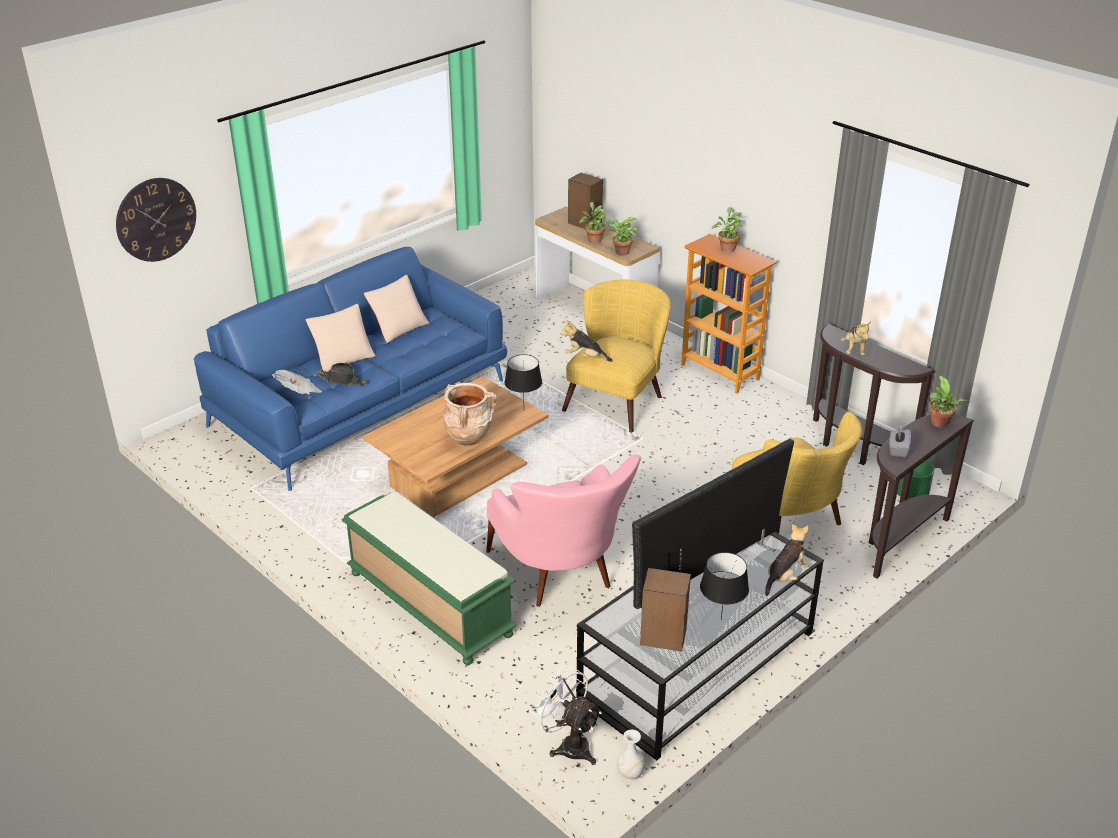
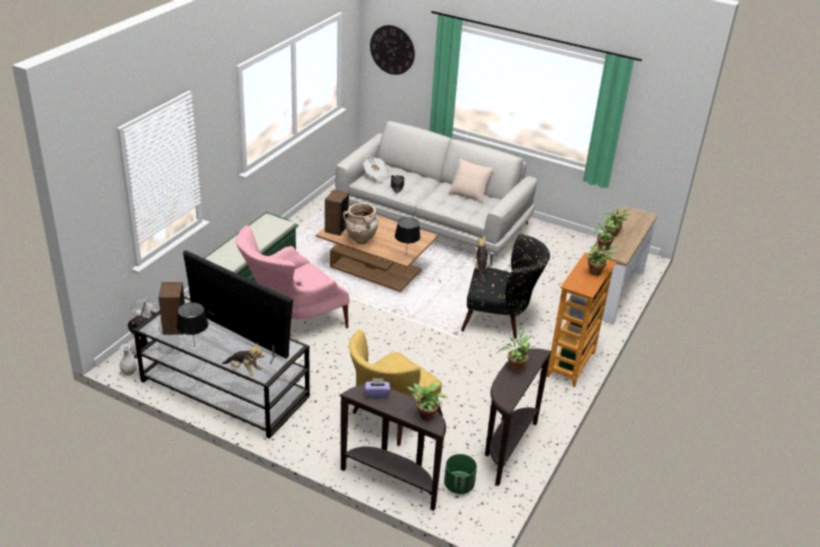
camera: 70 degrees right, 0 degrees up
blue sofa [194,247,507,491] -> white sofa [335,121,537,267]
beige pillow [306,304,376,372] -> none
yellow armchair [562,280,671,432] -> black armchair [461,234,550,339]
speaker [568,173,603,229] -> speaker moved to [325,190,349,236]
plush toy [841,321,871,356] -> potted plant [502,330,531,372]
grey tissue box [889,427,911,458] -> purple tissue box [365,378,390,398]

